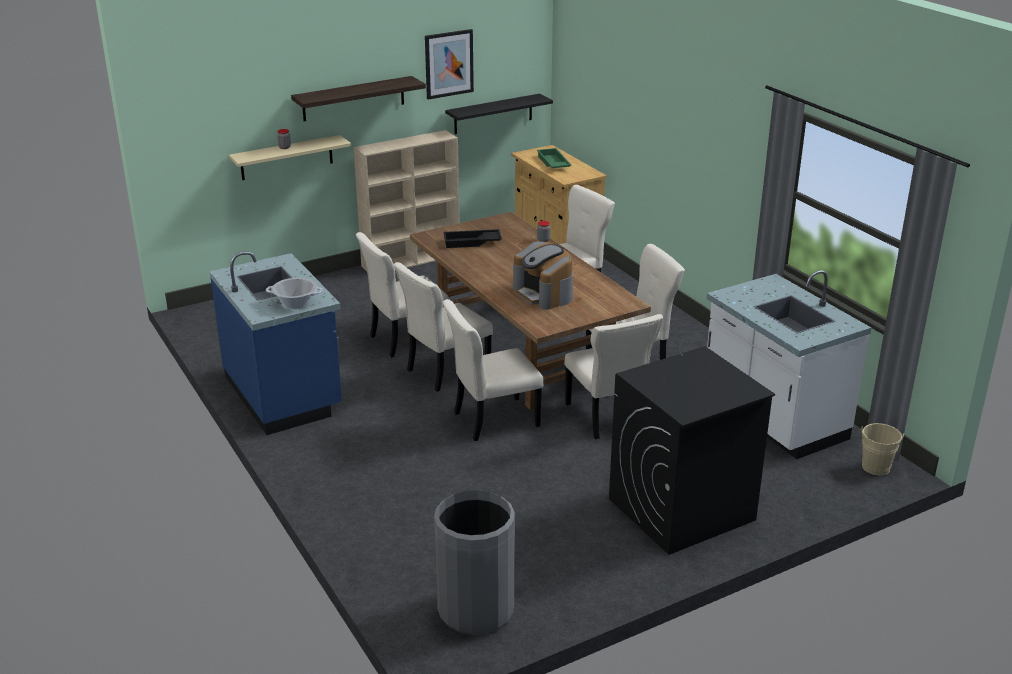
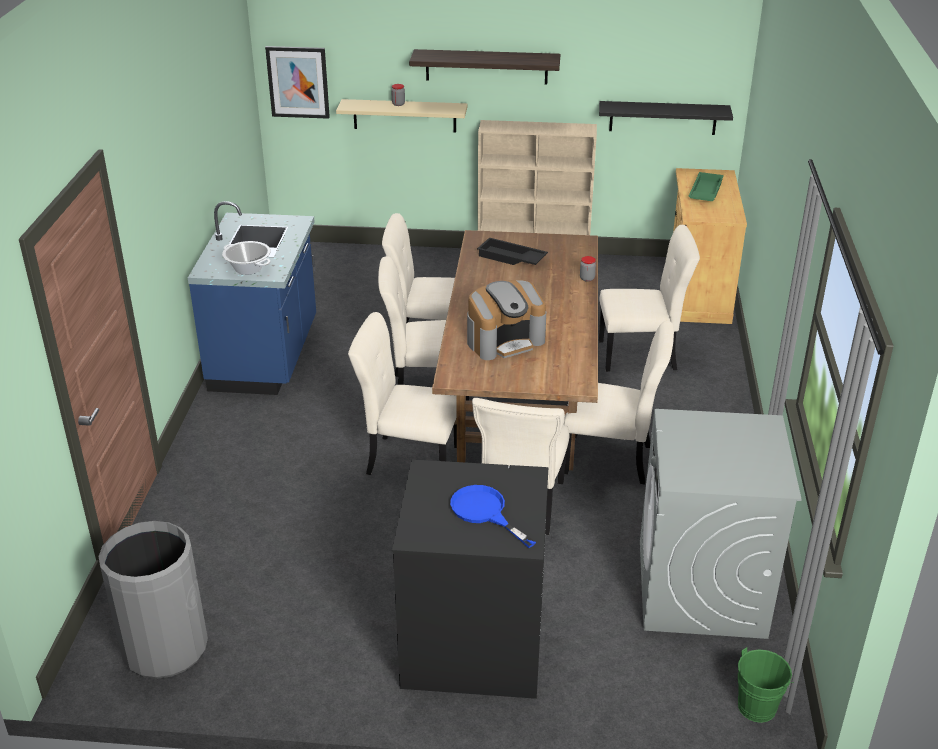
camera: 35 degrees right, 5 degrees up
picture [425,29,474,99] -> picture moved to [265,46,330,119]
coffee machine [513,241,573,310] -> coffee machine turned 120 degrees counterclockwise [467,280,546,360]
white counter [707,270,871,459] -> grey washing machine [640,409,802,639]
beige bucket [861,423,904,475] -> green bucket [738,647,799,723]
none -> blue frying pan [450,485,536,548]

